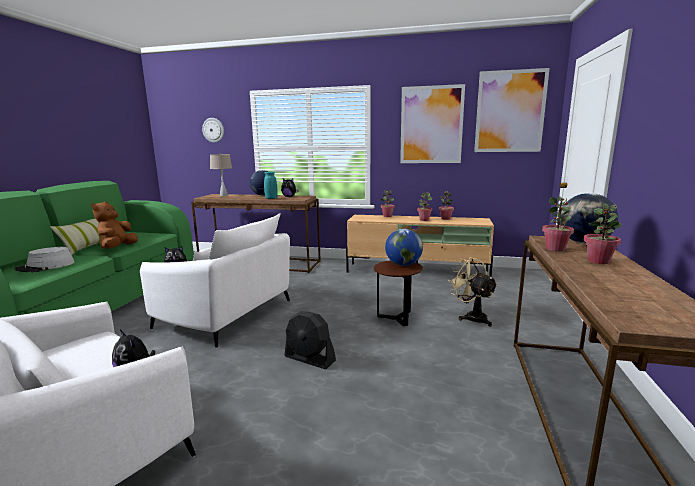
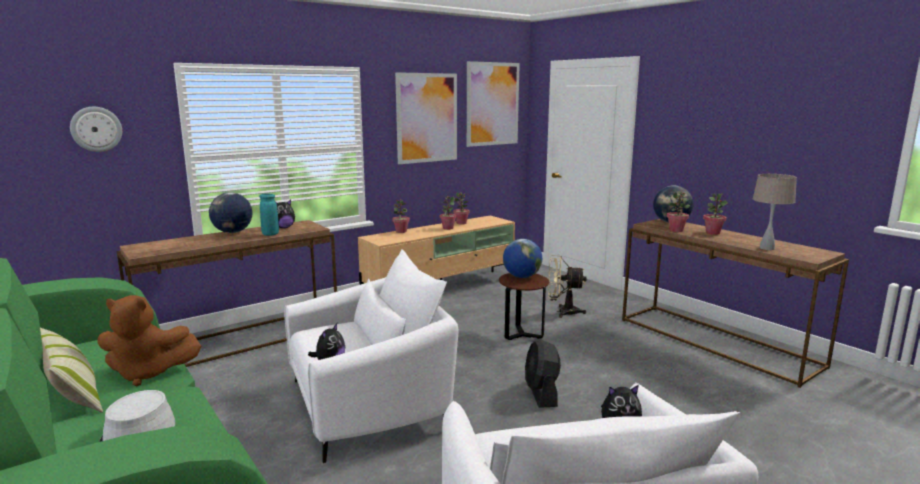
camera: 50 degrees left, 0 degrees up
brown plush toy [91,202,138,249] -> brown plush toy turned 45 degrees counterclockwise [97,295,201,387]
beige table lamp [210,153,232,196] -> beige table lamp moved to [753,174,797,250]
black fan [284,311,336,369] -> black fan turned 105 degrees clockwise [525,339,561,408]

